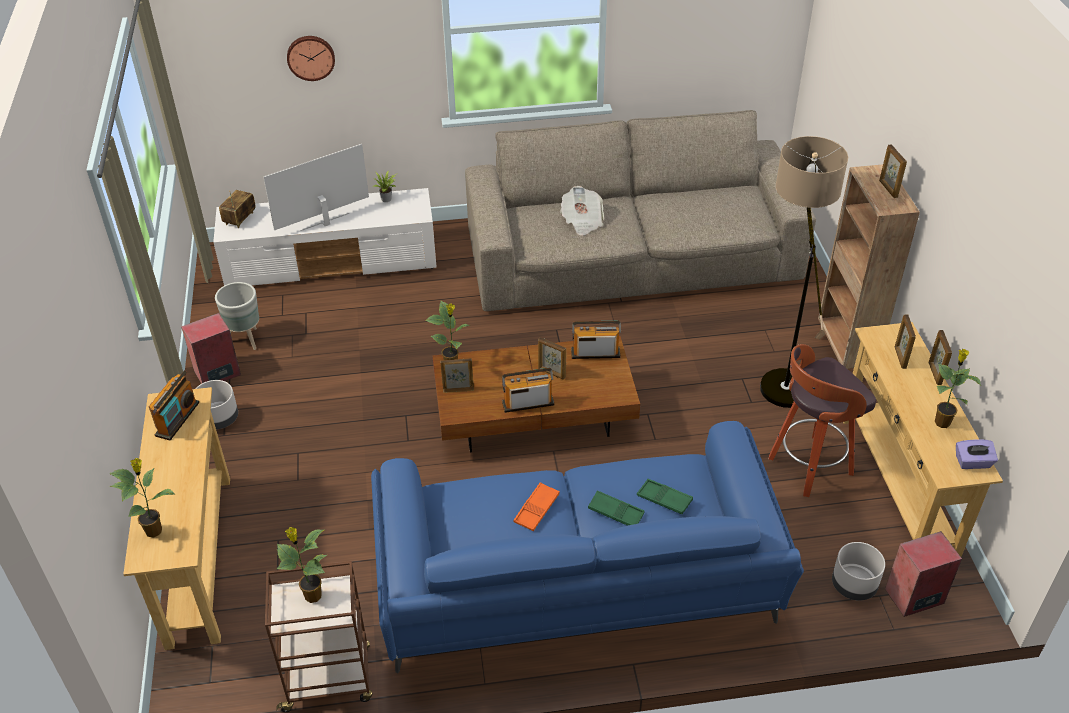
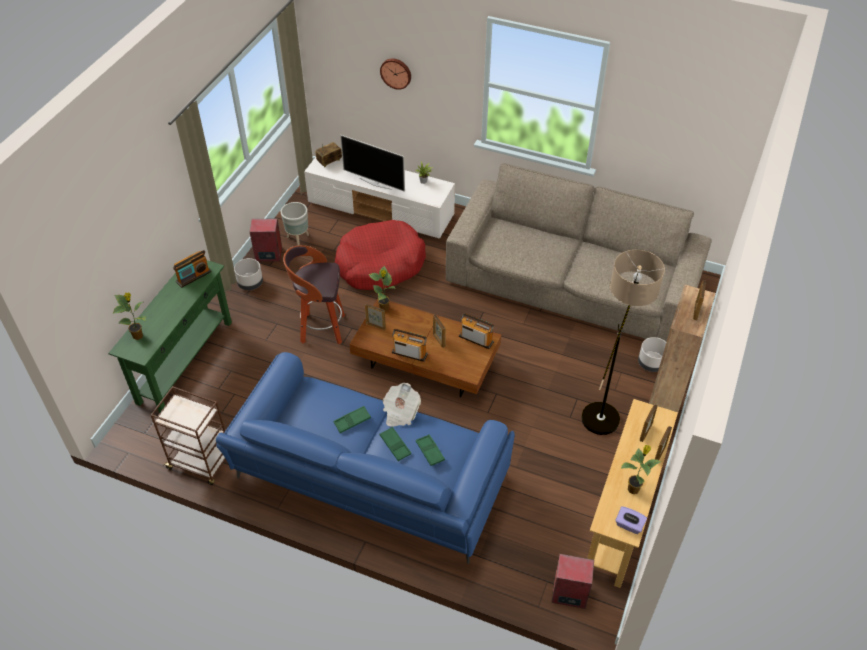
camera: 30 degrees right, 5 degrees up
beige console table [123,387,230,650] -> green console table [108,260,232,413]
television [263,144,369,231] -> television turned 150 degrees counterclockwise [340,135,405,192]
potted plant [277,527,327,603] -> none
orange tray [514,482,560,531] -> green tray [333,406,371,433]
newspaper [560,186,604,236] -> newspaper moved to [383,383,421,427]
stool [768,344,876,497] -> stool moved to [283,245,345,344]
grey planter [832,542,885,601] -> grey planter moved to [638,337,666,372]
none -> red dog bed [335,220,426,290]

